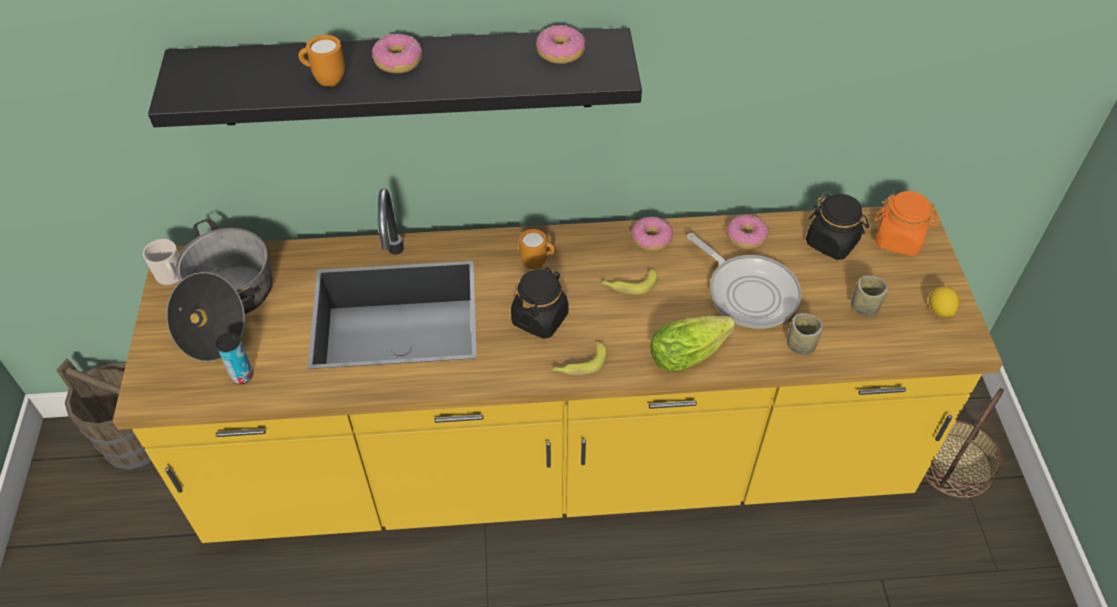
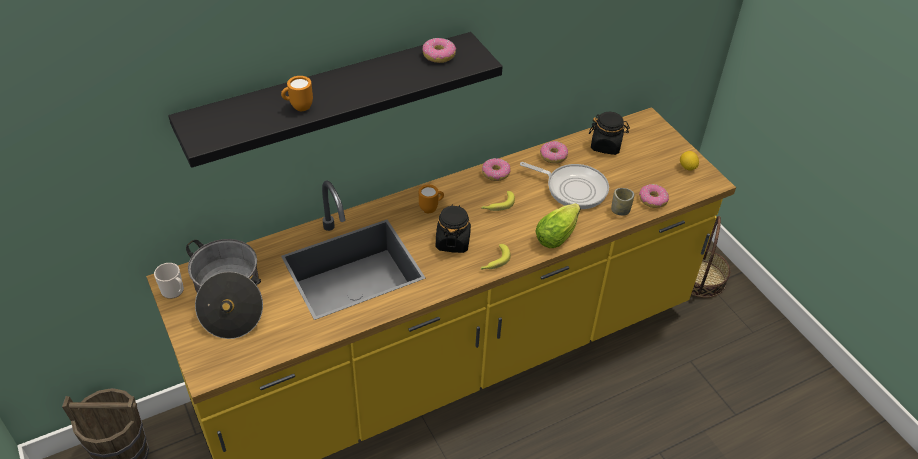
camera: 25 degrees left, 5 degrees down
can [216,332,253,384] -> none
donut [372,34,422,73] -> donut moved to [639,184,669,208]
cup [851,275,888,316] -> none
orange jar [874,191,939,256] -> none

